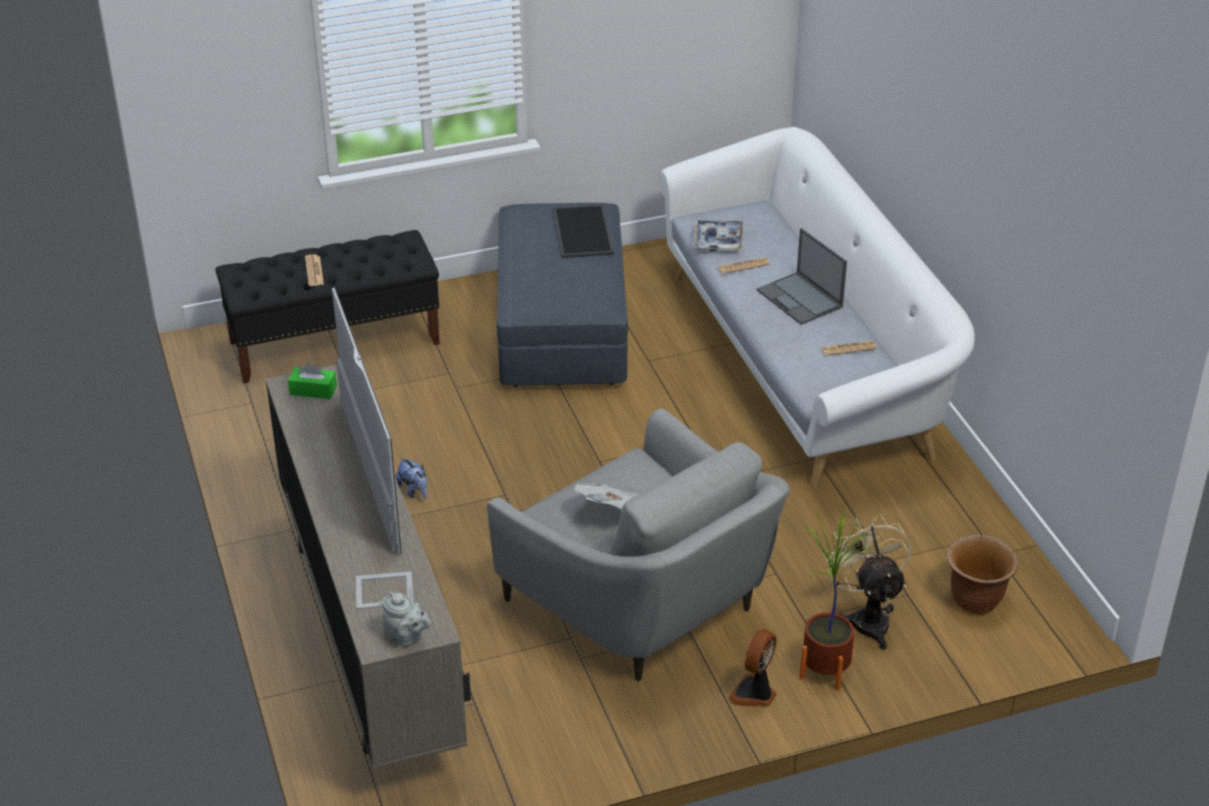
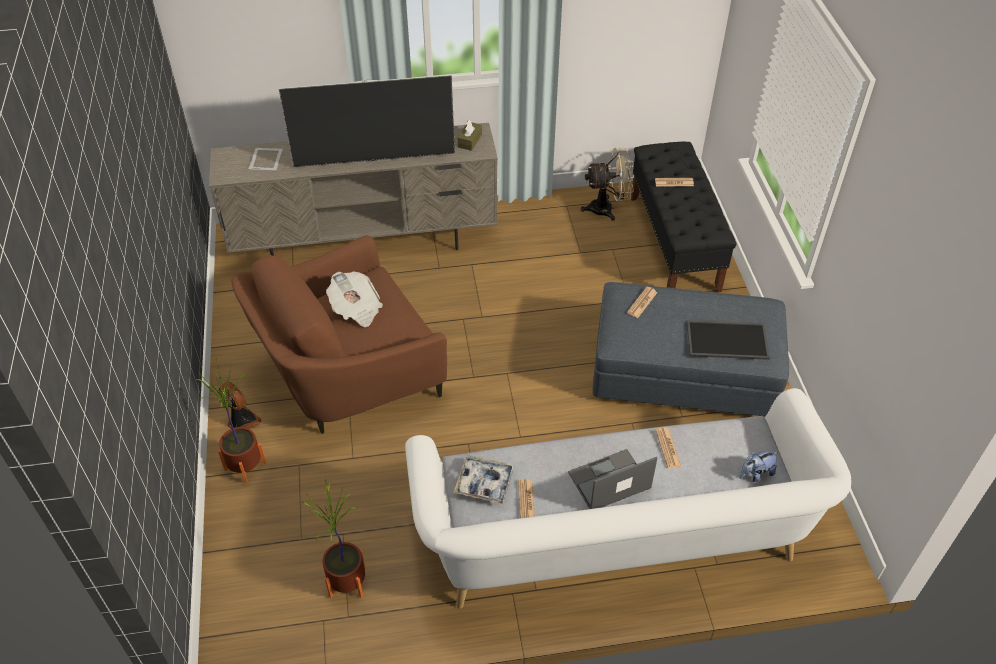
camera: 100 degrees right, 10 degrees up
green tissue box [288,362,337,399] -> brown tissue box [458,120,482,151]
grey teapot [382,592,431,647] -> none
plush toy [396,457,427,499] -> plush toy moved to [739,451,778,482]
grey armchair [487,409,790,682] -> brown armchair [231,236,447,434]
tray [693,220,743,252] -> tray moved to [453,455,515,504]
beige fan [823,514,911,650] -> beige fan moved to [580,148,634,221]
brown planter [947,535,1018,614] -> none
none -> potted plant [301,479,365,598]
none -> newspaper [627,287,657,318]

